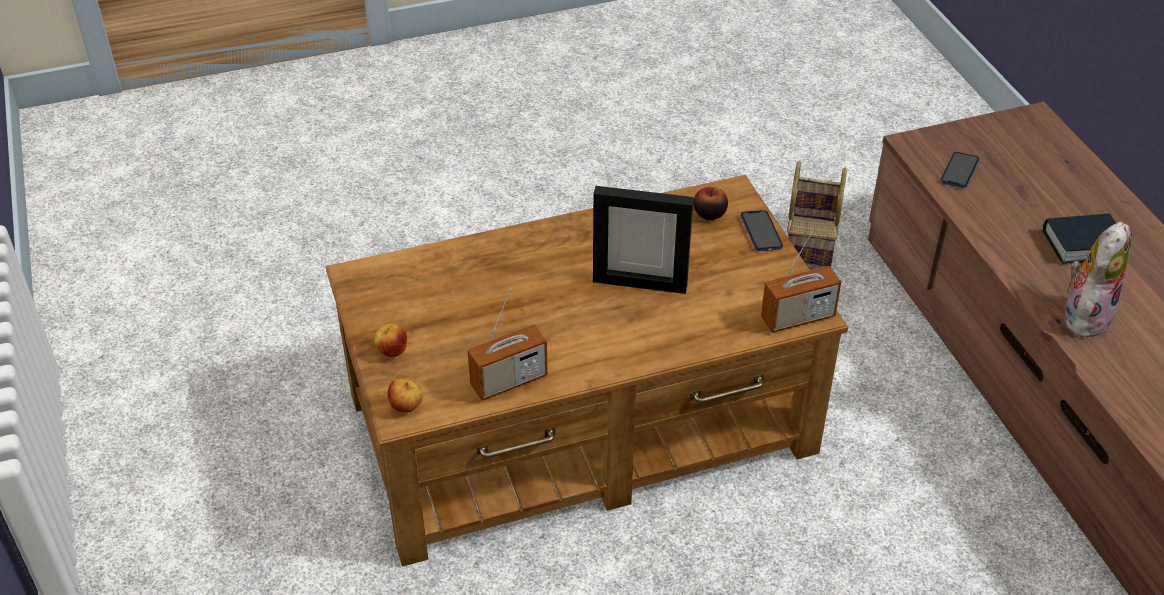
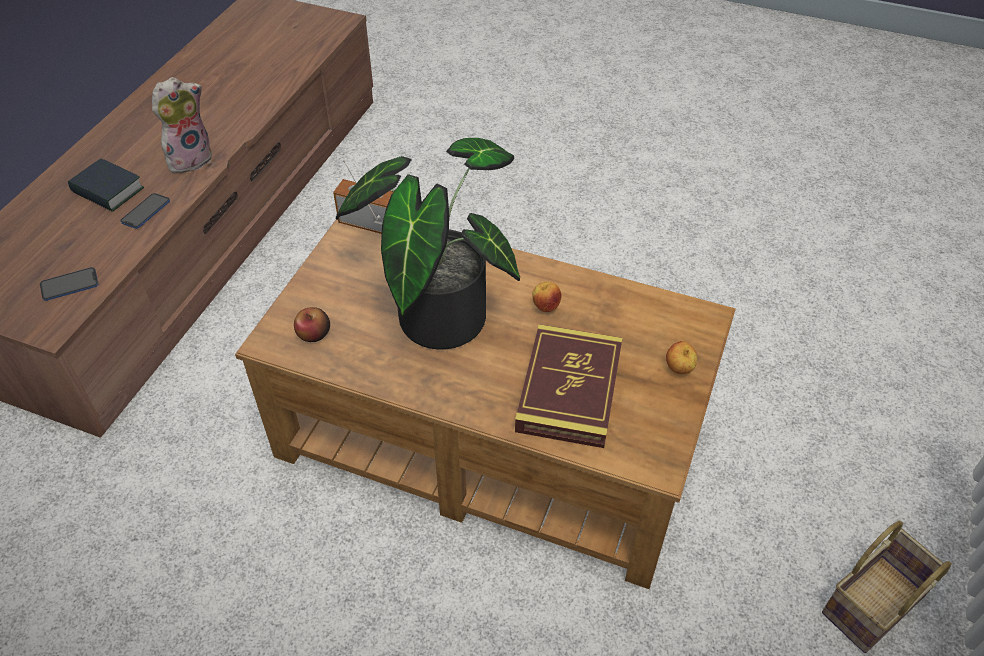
camera: 140 degrees left, 5 degrees up
apple [387,378,423,413] -> apple moved to [532,282,561,312]
radio [467,288,548,401] -> none
picture frame [593,186,694,294] -> potted plant [336,138,520,349]
phone [741,210,783,251] -> phone moved to [120,193,170,229]
basket [787,161,847,270] -> basket moved to [822,521,951,653]
plush toy [1065,222,1132,338] -> plush toy turned 150 degrees clockwise [152,77,212,173]
none -> book [515,324,622,448]

